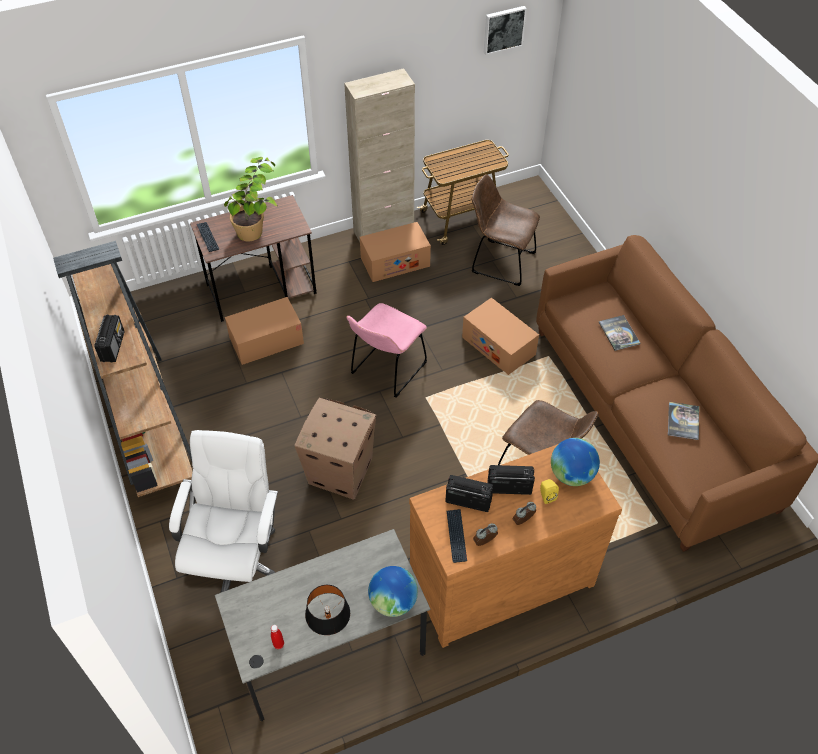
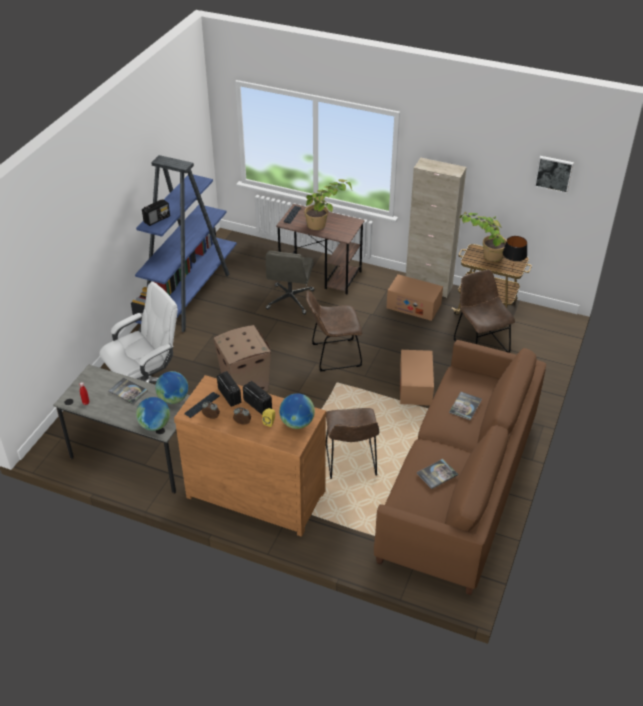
camera: 45 degrees right, 10 degrees down
brown bookcase [53,241,193,497] -> blue bookcase [131,155,237,332]
cardboard box [225,297,304,365] -> grey office chair [266,251,314,314]
black table lamp [305,585,350,635] -> black table lamp moved to [503,236,527,269]
pink chair [346,303,427,398] -> brown chair [306,291,362,371]
none -> book [108,378,148,404]
none -> globe [155,371,188,404]
none -> potted plant [460,212,507,262]

